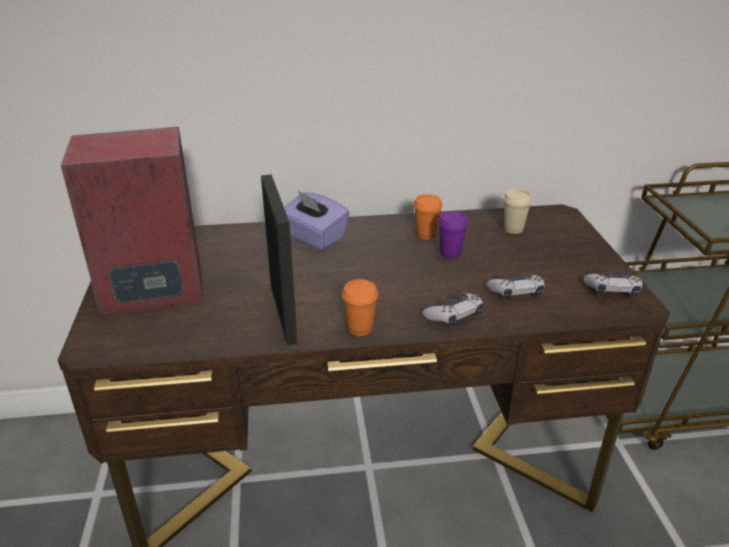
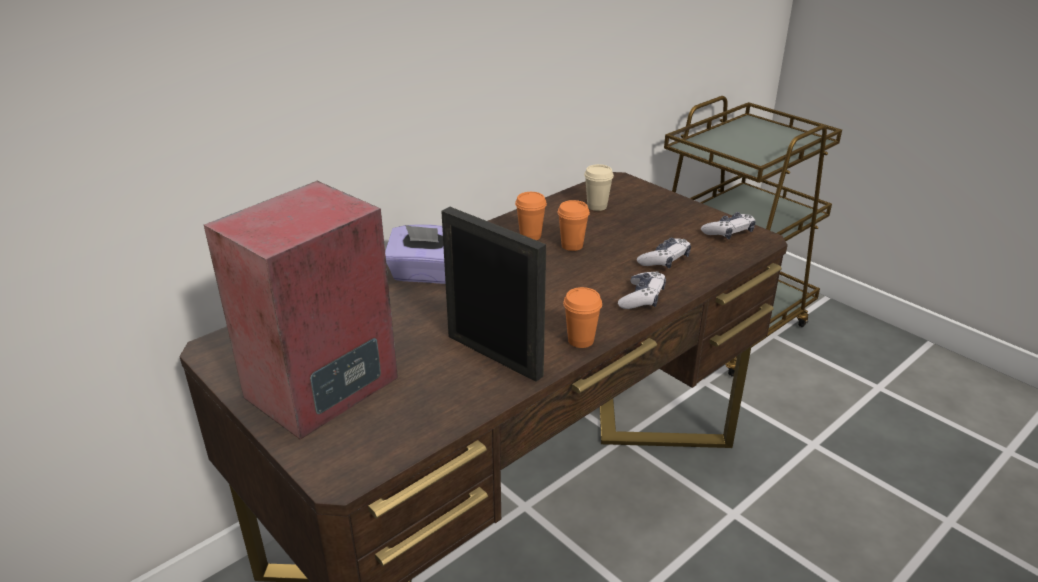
camera: 35 degrees left, 0 degrees up
purple cup [438,211,468,259] -> orange cup [557,200,590,251]

